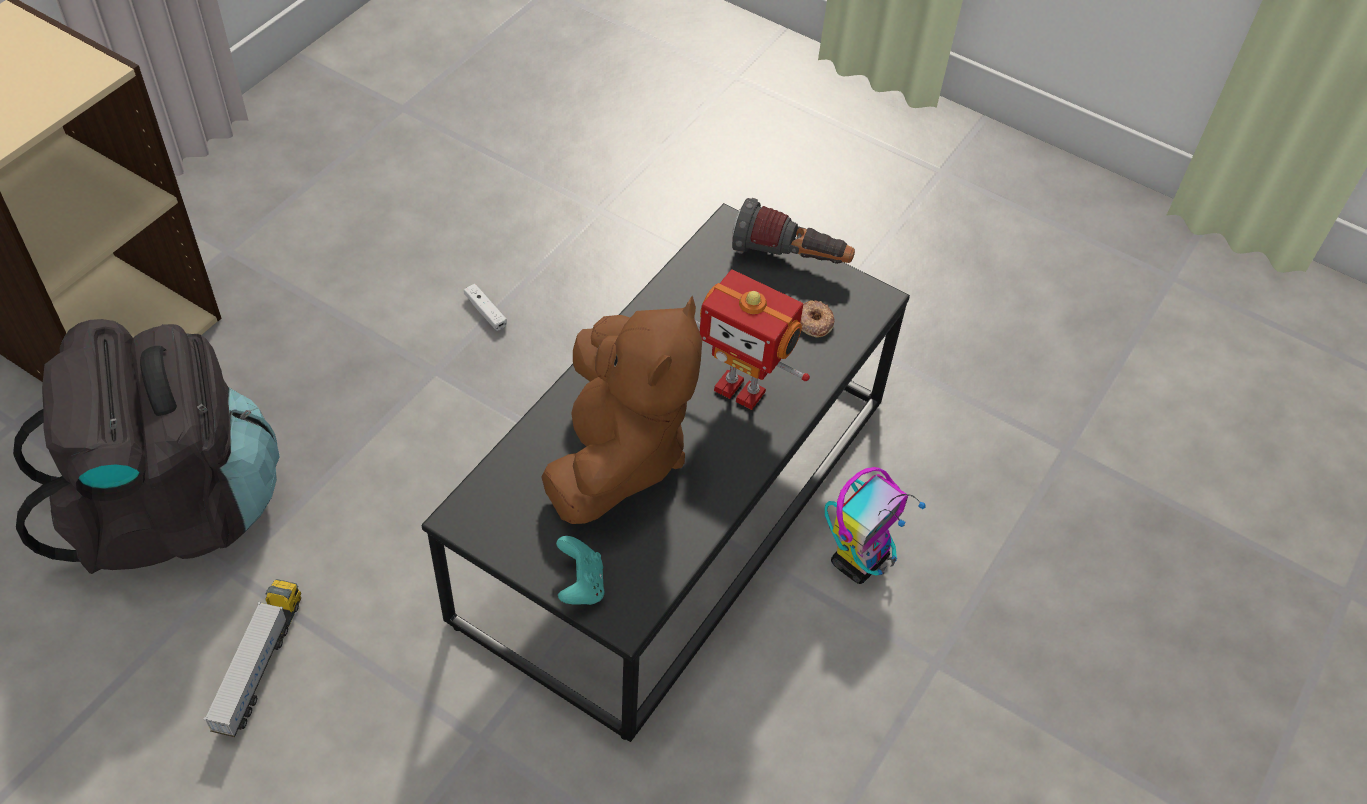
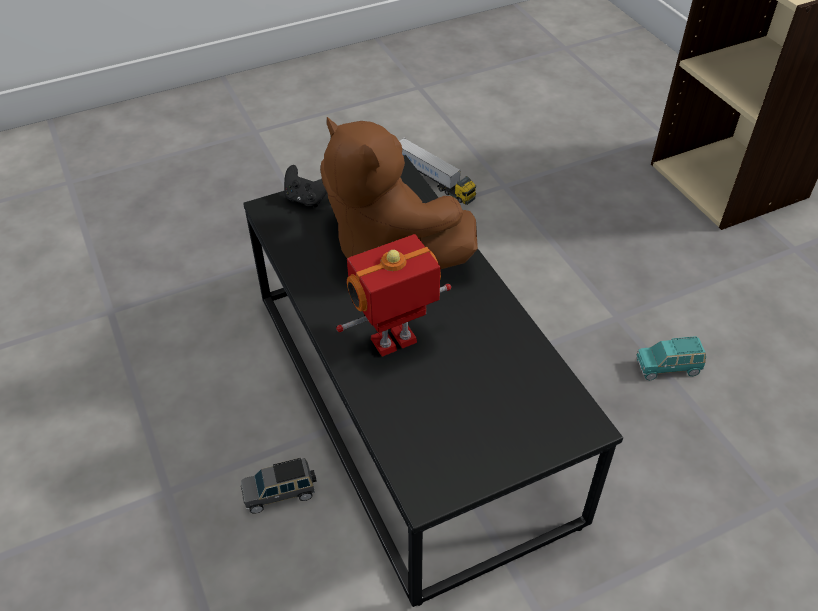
camera: 125 degrees right, 5 degrees down
black backpack [13,319,280,574] -> none
white game controller [464,284,507,331] -> turquoise toy car [636,336,706,380]
turquoise game controller [556,536,605,605] -> black game controller [284,165,327,208]
flashlight [732,198,855,264] -> none
donut [800,300,835,338] -> none
toy robot [825,467,926,584] -> grey toy car [241,458,317,514]

